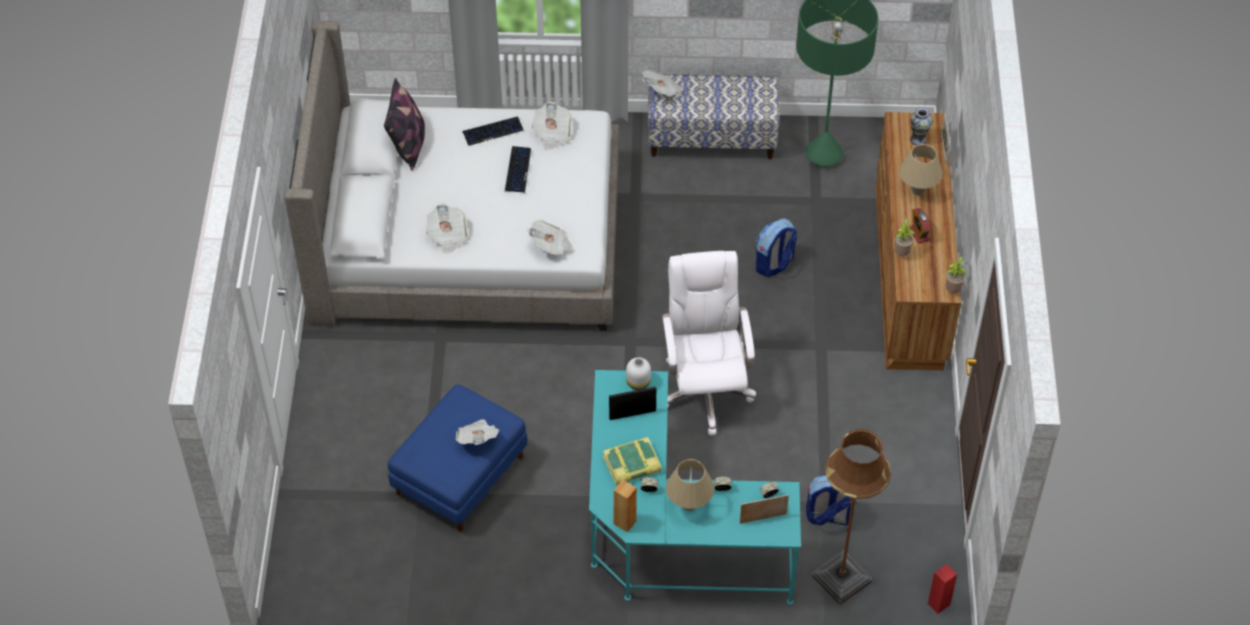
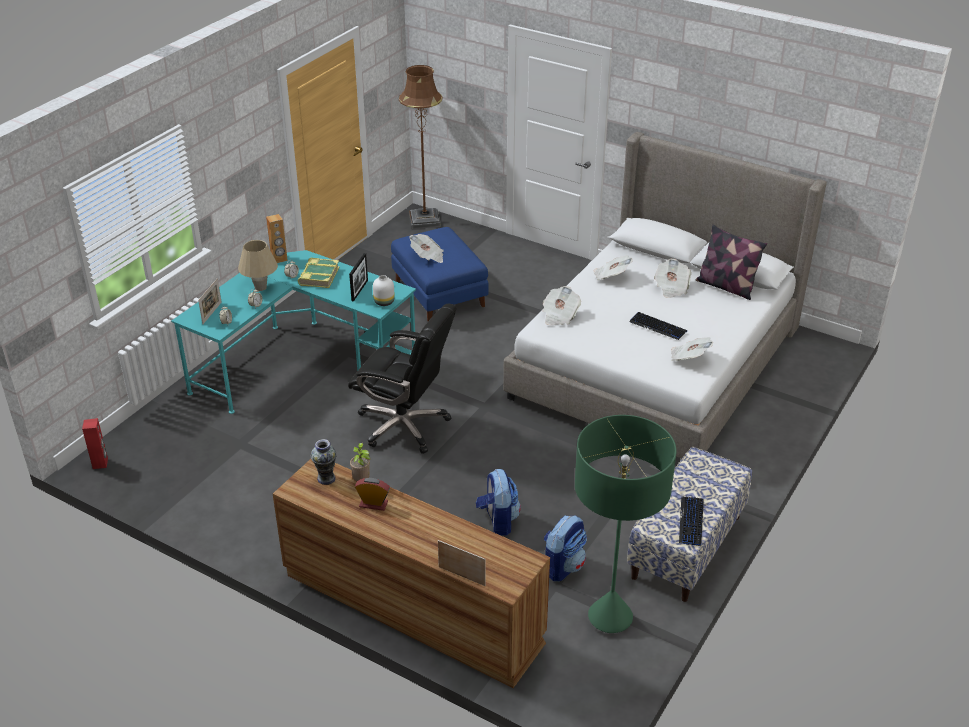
camera: 120 degrees right, 15 degrees down
keyboard [462,116,524,146] -> keyboard moved to [679,497,704,546]
newspaper [642,70,684,97] -> newspaper moved to [654,259,692,298]
white office chair [662,251,756,435] -> black office chair [348,304,456,454]
backpack [806,475,856,525] -> backpack moved to [544,515,587,581]
brown floor lamp [811,429,891,605] -> brown floor lamp moved to [399,65,443,229]
beige table lamp [899,144,943,195] -> none
vase [910,107,933,145] -> vase moved to [311,439,337,485]
potted plant [946,256,967,293] -> none

